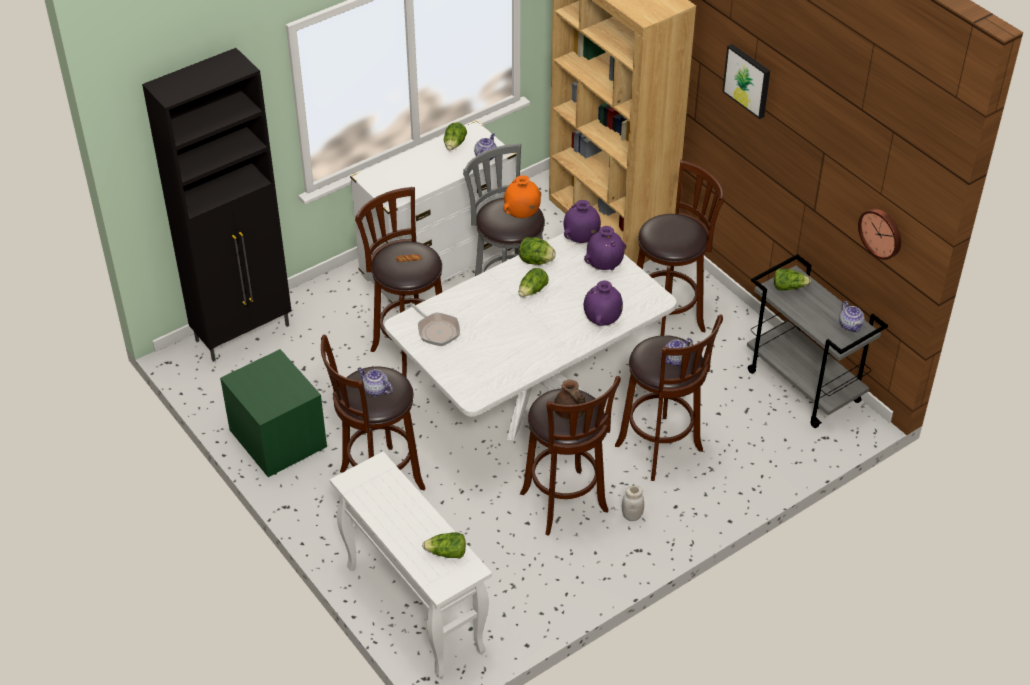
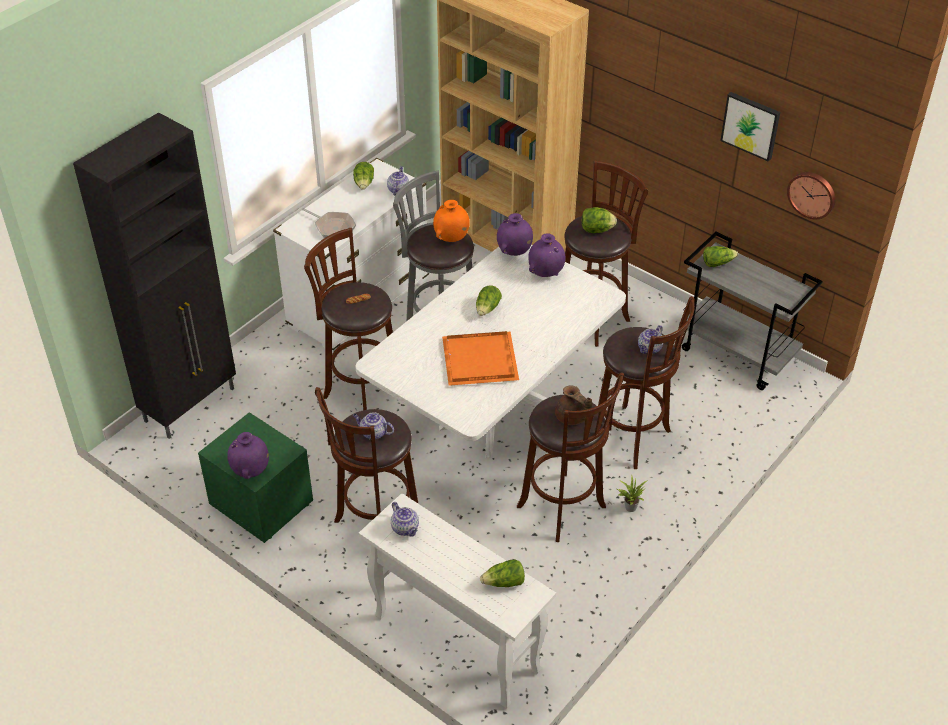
camera: 15 degrees left, 0 degrees up
frying pan [410,303,460,346] -> frying pan moved to [301,208,356,238]
lettuce [519,237,556,265] -> lettuce moved to [582,207,617,233]
purple vase [584,281,623,326] -> purple vase moved to [227,432,269,479]
white jar [622,486,644,521] -> potted plant [617,474,648,512]
picture [722,44,770,119] -> picture moved to [720,92,780,162]
teapot [839,301,865,332] -> teapot moved to [391,502,419,537]
none -> orange tray [442,331,519,386]

